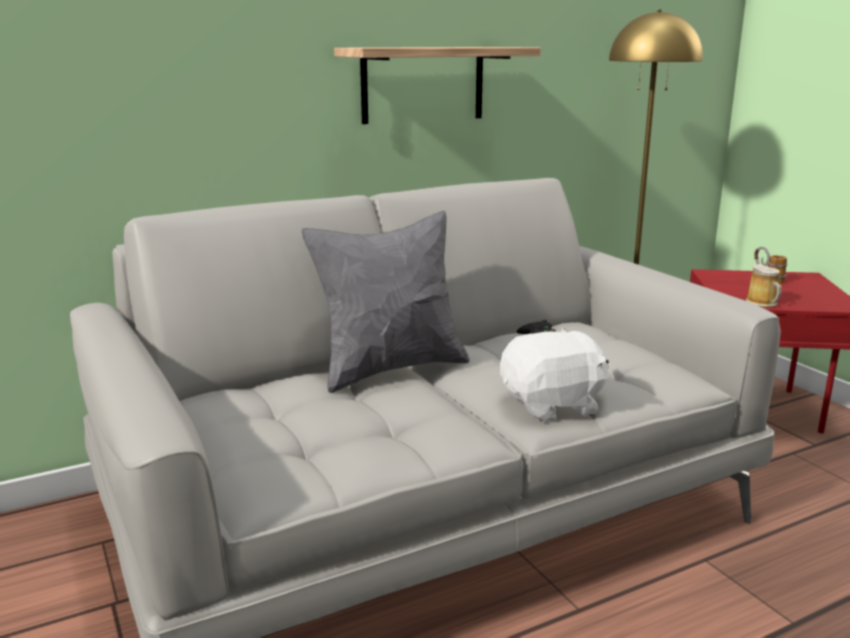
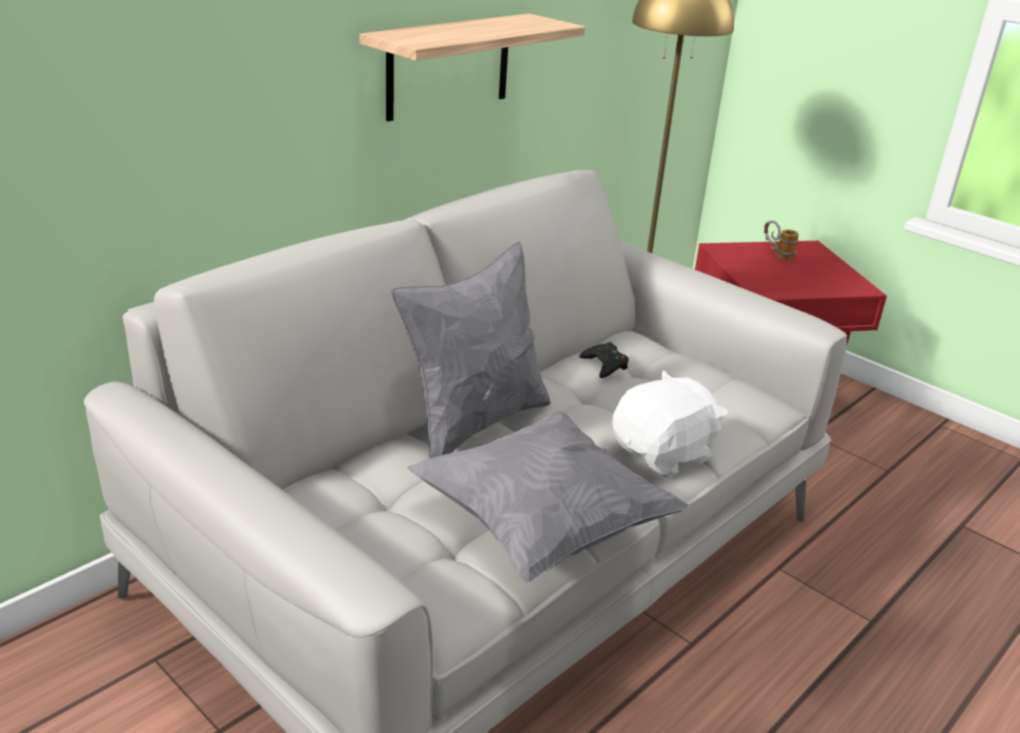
camera: 20 degrees left, 10 degrees up
mug [746,264,781,307] -> none
none -> grey pillow [407,411,689,583]

